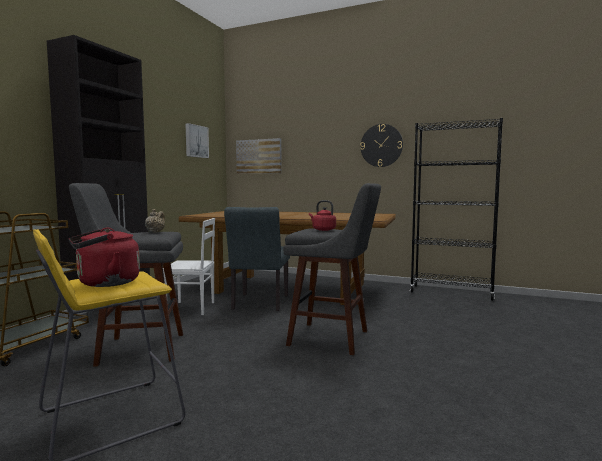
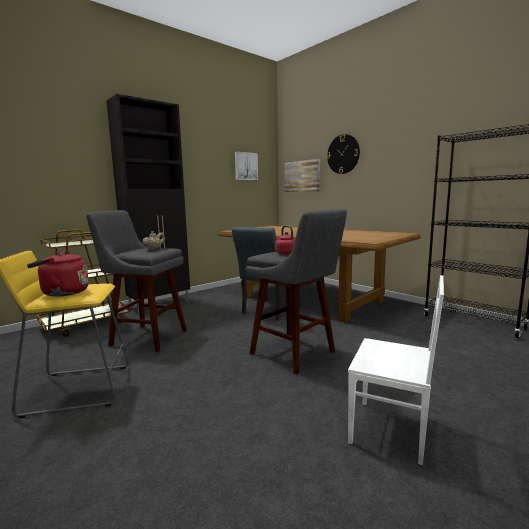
camera: 25 degrees right, 5 degrees up
white chair [163,218,215,315] -> white chair moved to [348,275,444,465]
wall clock [360,124,403,167] -> wall clock moved to [327,134,360,174]

